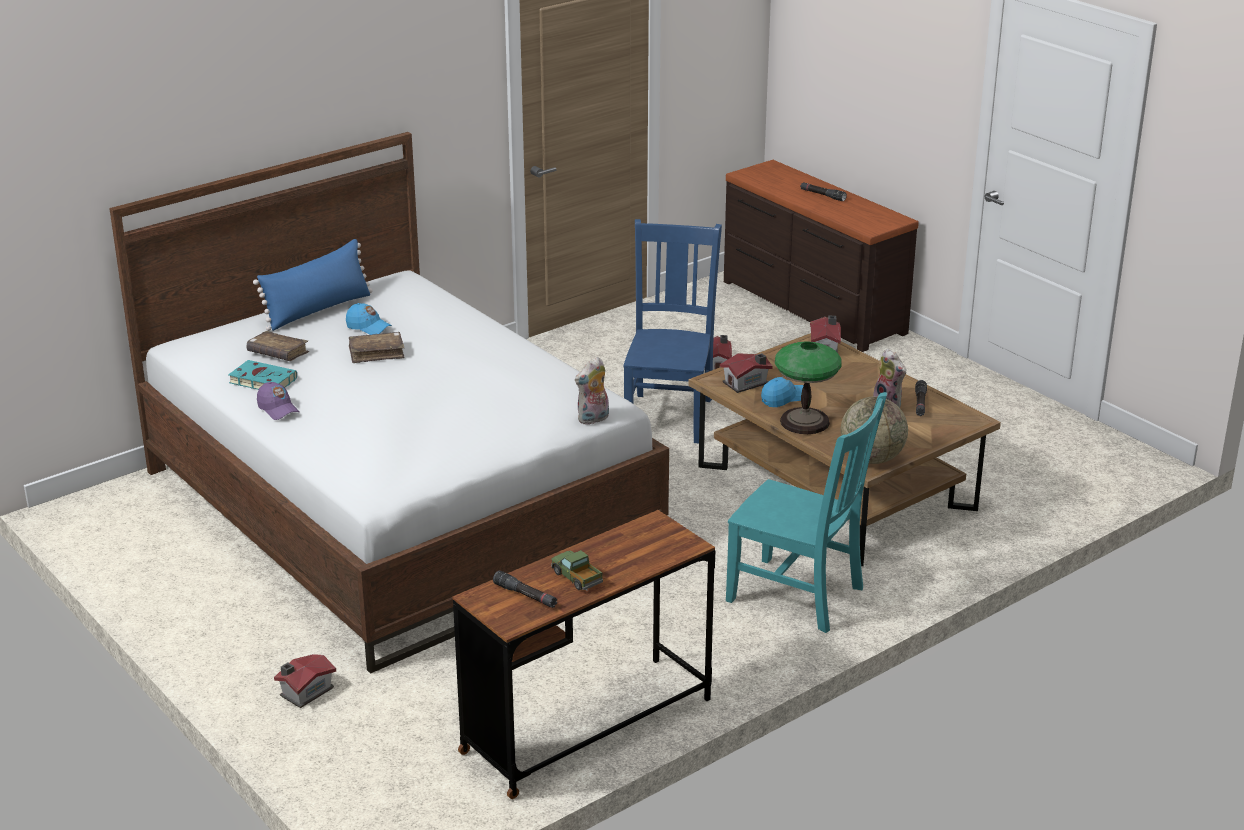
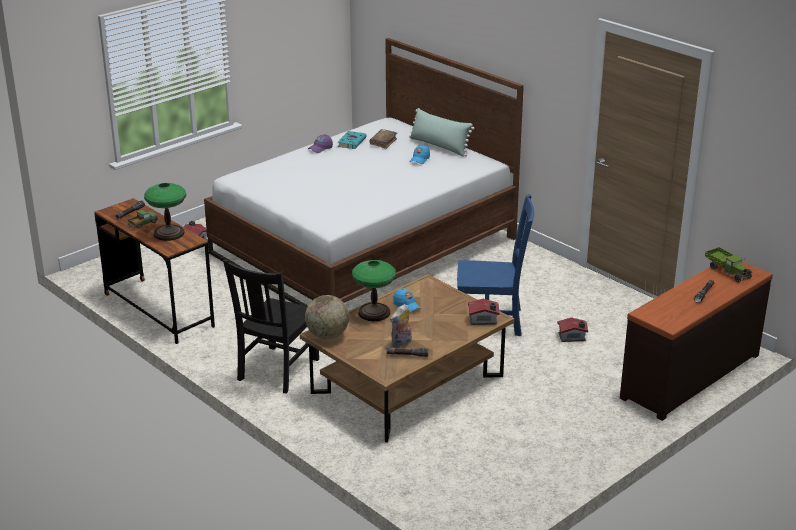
camera: 85 degrees right, 0 degrees up
blue pillow [253,239,373,331] -> green pillow [409,108,474,157]
brown book [349,332,405,363] -> none
plush toy [575,357,609,425] -> none
toy house [720,353,773,393] -> none
turquoise chair [726,392,887,633] -> black chair [223,259,319,393]
none -> table lamp [144,183,186,241]
none -> toy truck [705,247,752,283]

